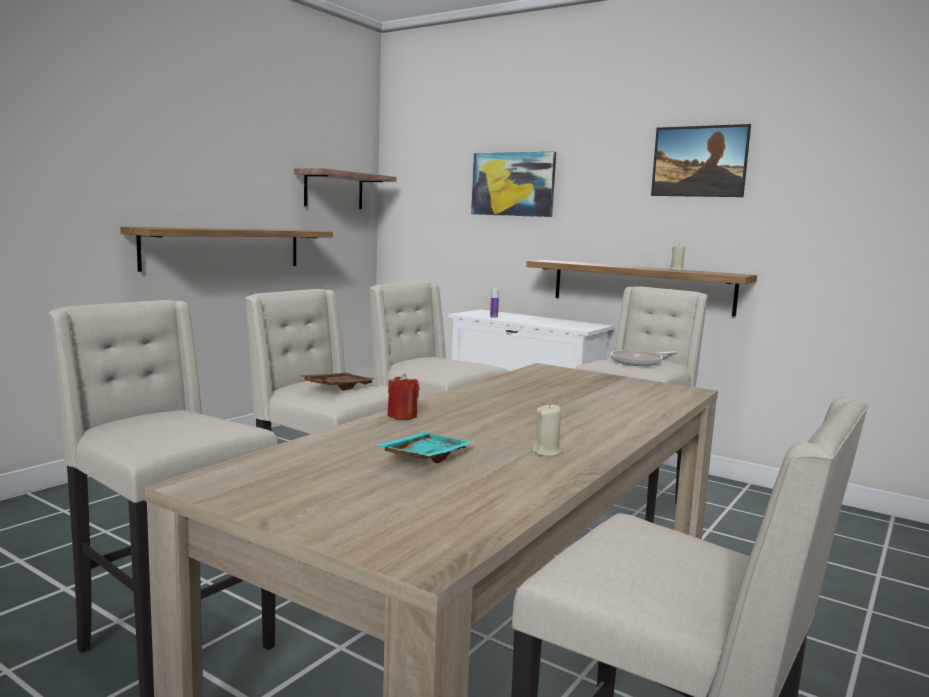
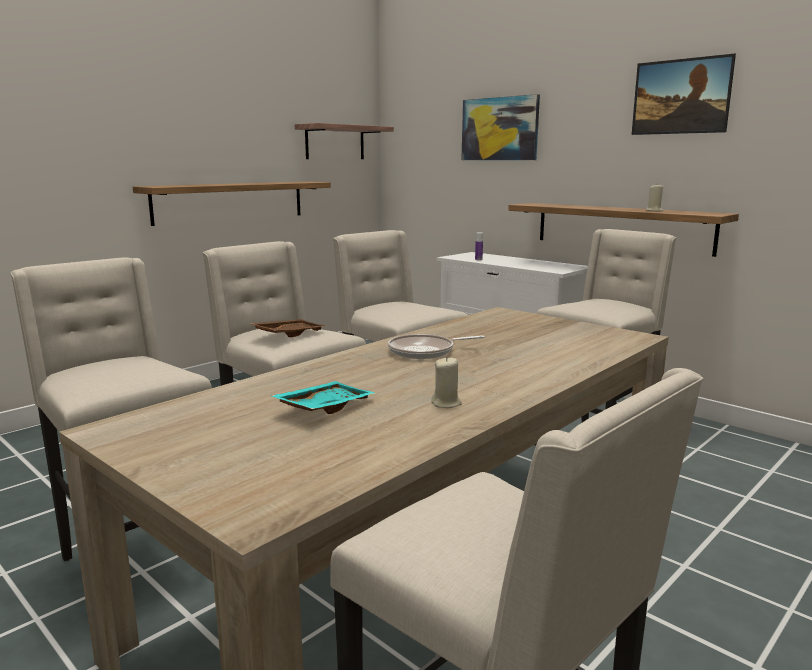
camera: 10 degrees right, 5 degrees up
red candle [387,373,419,420] -> none
frying pan [611,350,678,366] -> frying pan moved to [388,334,485,359]

